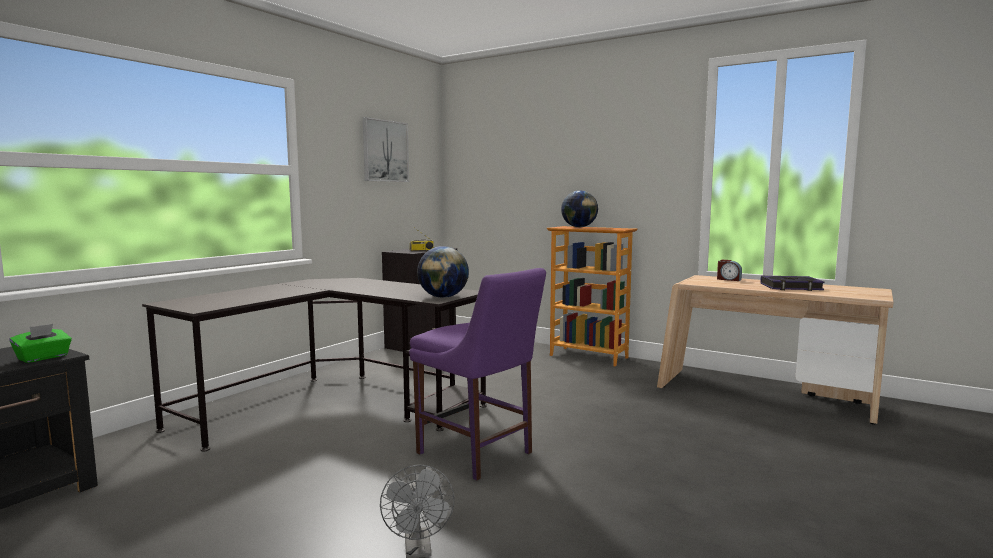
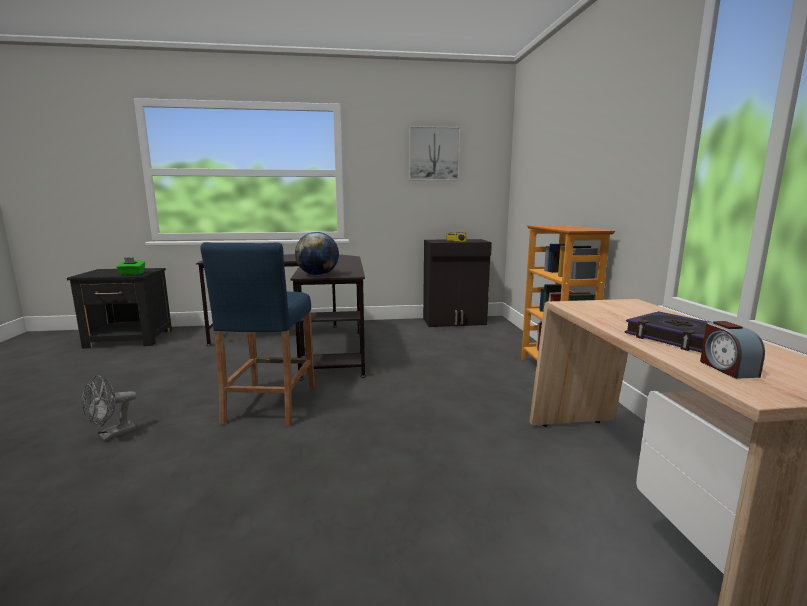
camera: 50 degrees right, 5 degrees up
purple chair [409,268,546,481] -> blue stool [201,242,315,426]
globe [561,191,598,227] -> none
alarm clock [717,260,742,281] -> alarm clock moved to [700,321,765,379]

